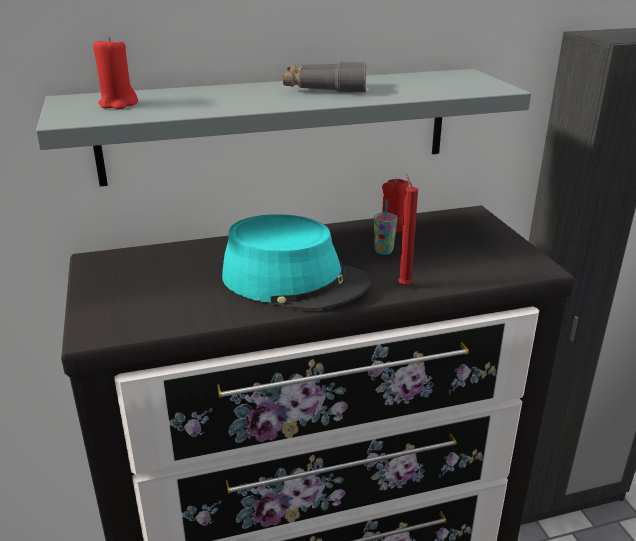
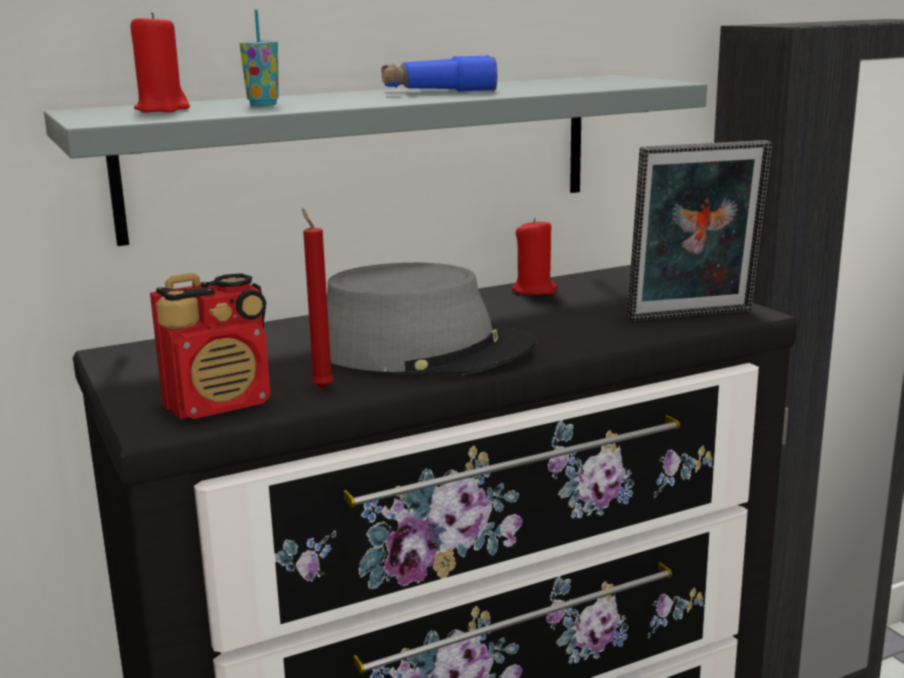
camera: 10 degrees left, 10 degrees down
turquoise hat [222,214,370,311] -> grey hat [327,263,536,376]
grey binoculars [283,62,366,93] -> blue binoculars [381,55,497,92]
cup [374,199,397,255] -> cup moved to [240,10,279,106]
red candle [398,173,418,286] -> red candle moved to [302,208,334,389]
none -> radio [150,273,270,419]
none -> picture frame [627,140,772,321]

